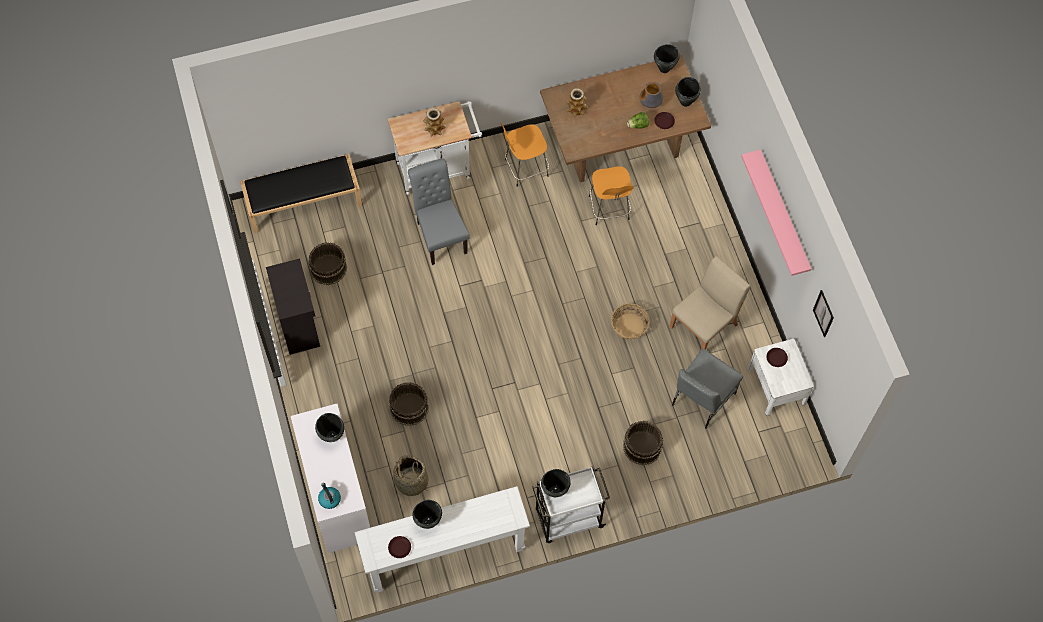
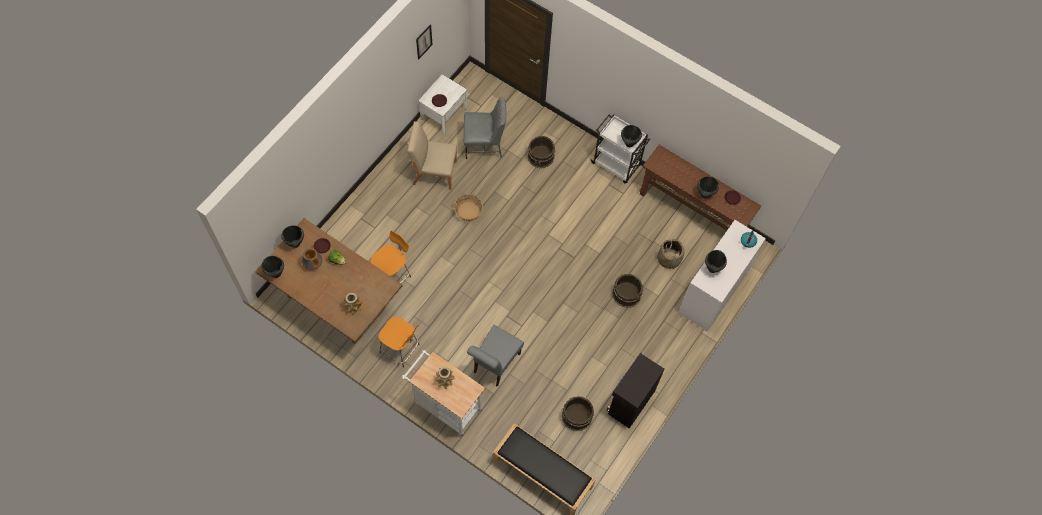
camera: 130 degrees left, 0 degrees up
white console table [355,486,530,593] -> brown console table [639,145,761,230]
pink shelf [741,150,811,276] -> none

